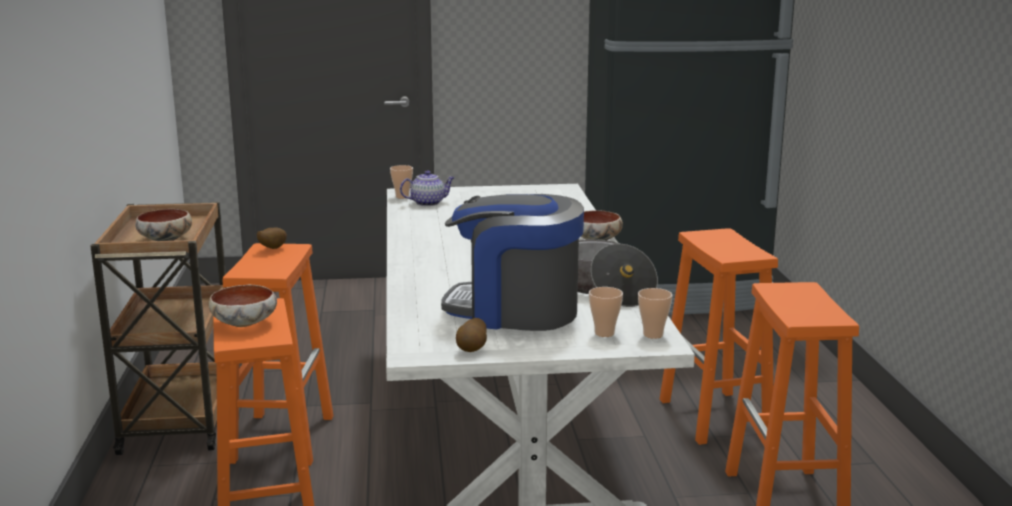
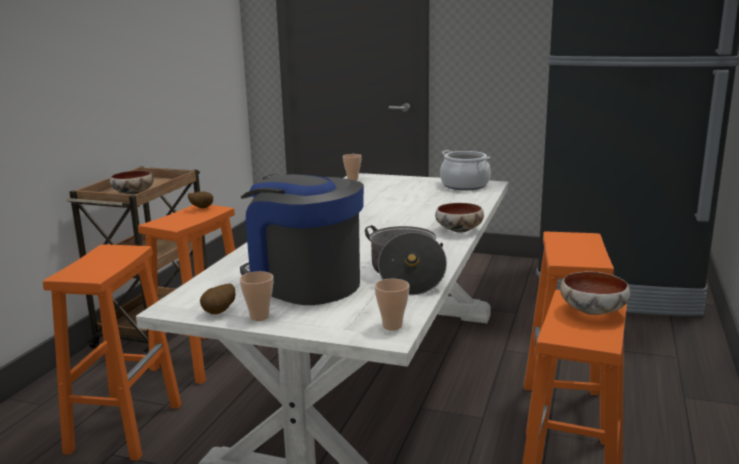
camera: 25 degrees right, 0 degrees up
bowl [209,285,277,327] -> bowl moved to [560,271,631,315]
teapot [400,170,455,206] -> none
cup [589,287,623,337] -> cup moved to [239,271,273,321]
none -> cooking pot [440,150,491,190]

